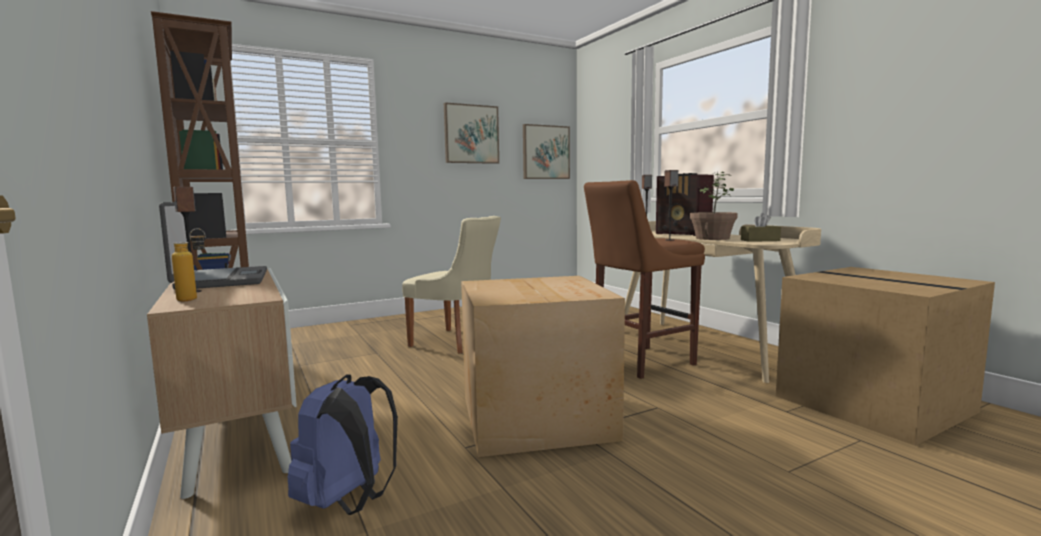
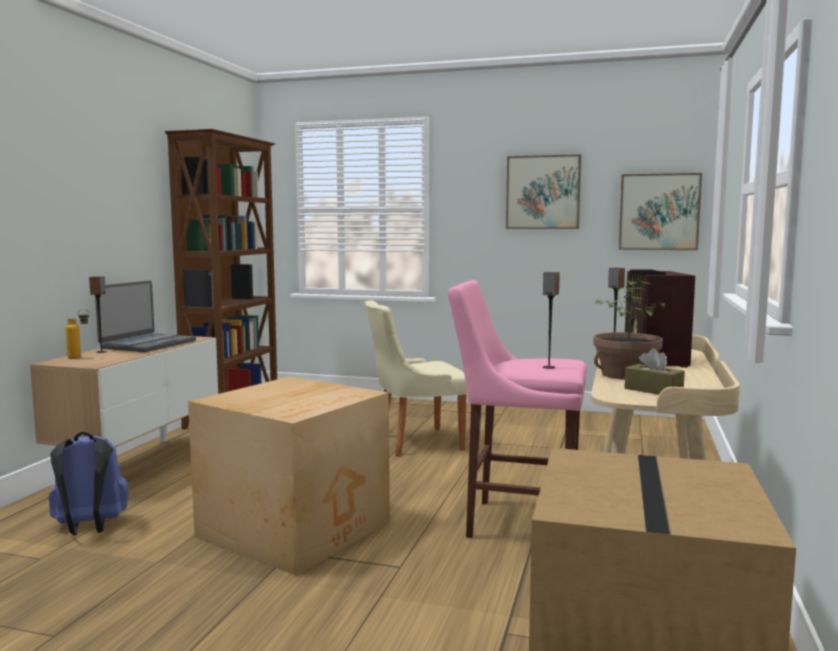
camera: 45 degrees right, 0 degrees up
beige chair [402,216,501,353] -> beige chair turned 90 degrees clockwise [365,301,467,456]
brown stool [584,180,705,379] -> pink stool [448,280,587,538]

